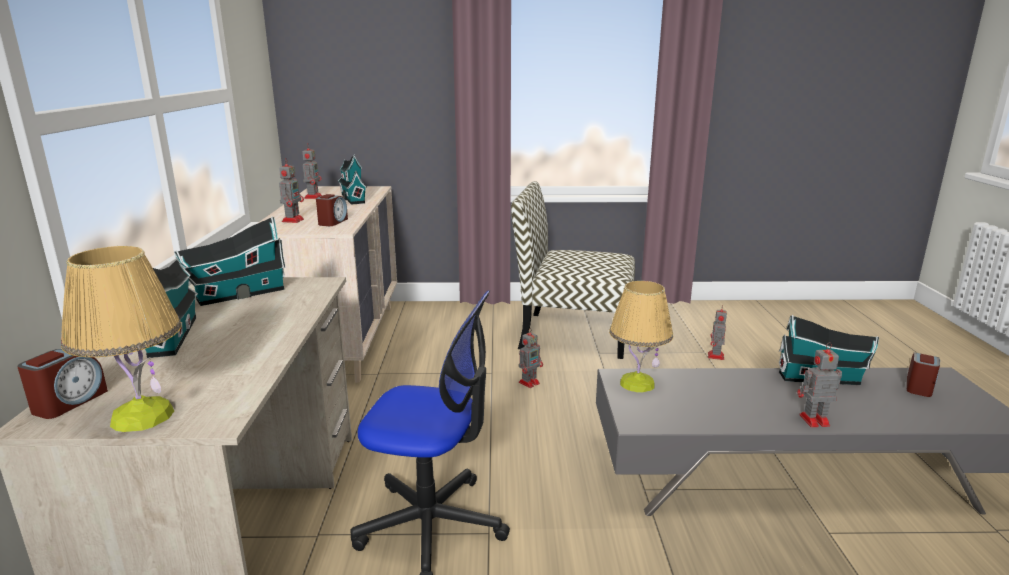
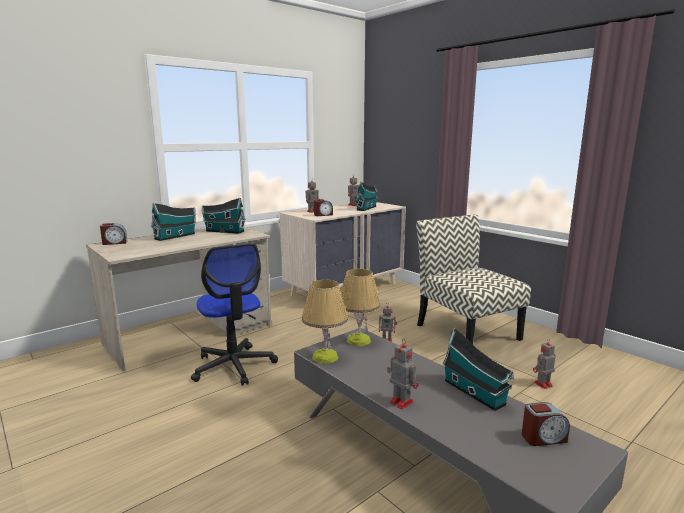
camera: 50 degrees right, 5 degrees down
table lamp [61,246,181,432] -> table lamp moved to [302,280,348,364]

